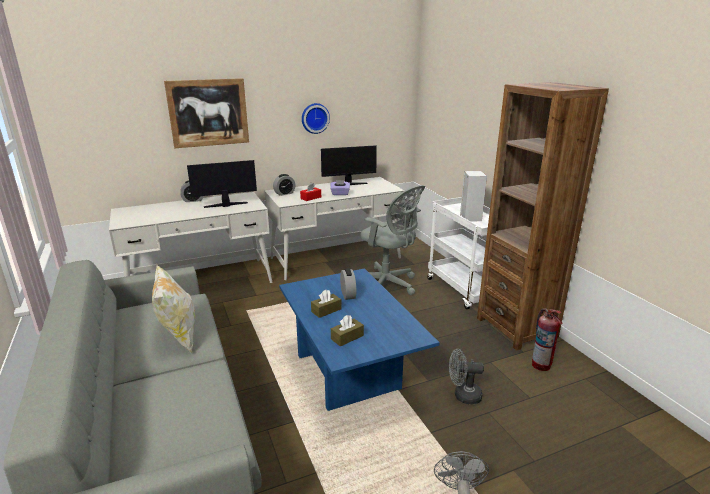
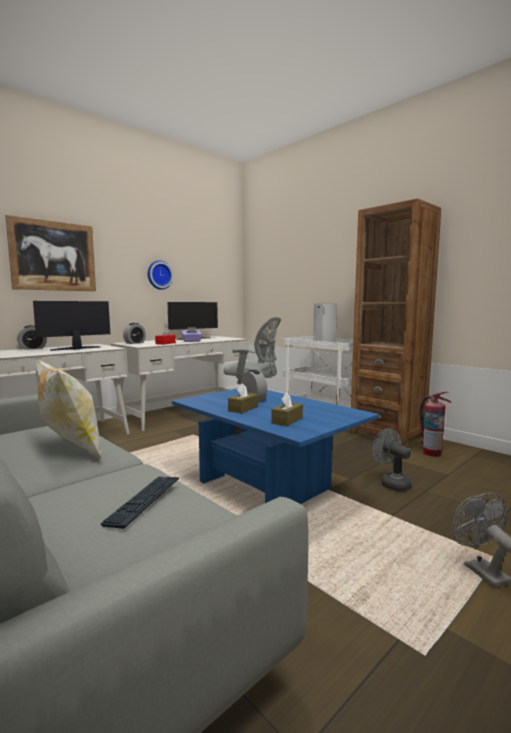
camera: 20 degrees left, 15 degrees down
grey fan [449,349,484,404] -> grey fan turned 75 degrees clockwise [372,428,412,491]
none -> keyboard [101,476,179,529]

